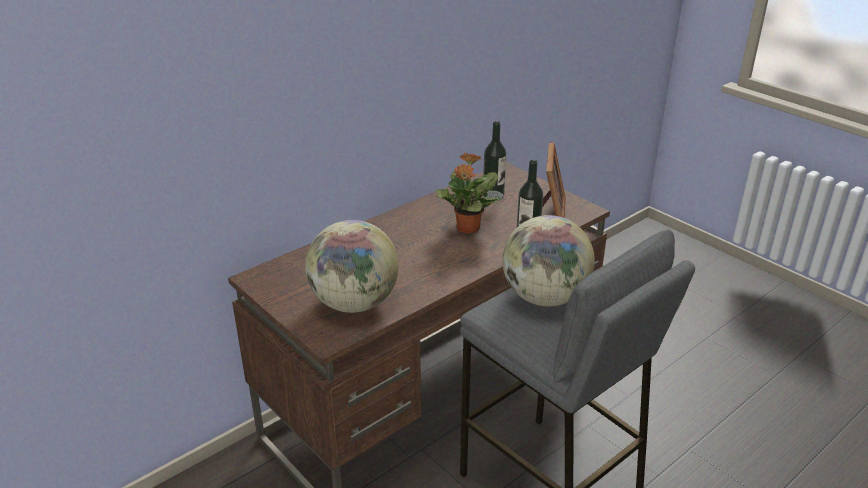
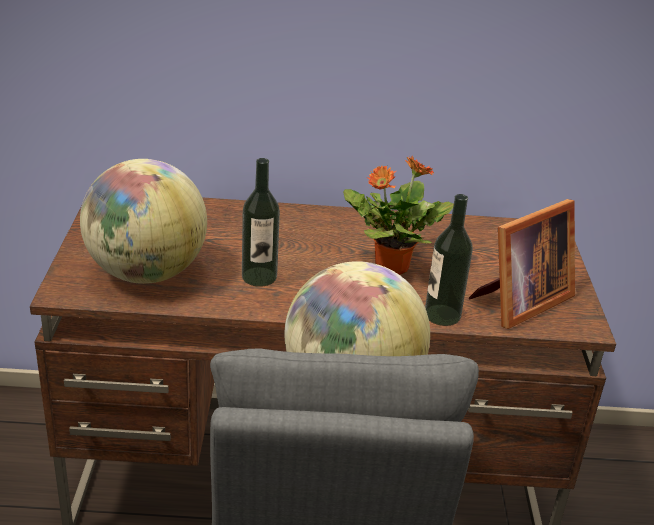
camera: 40 degrees right, 0 degrees up
bottle [483,121,507,200] -> bottle moved to [242,158,280,287]

